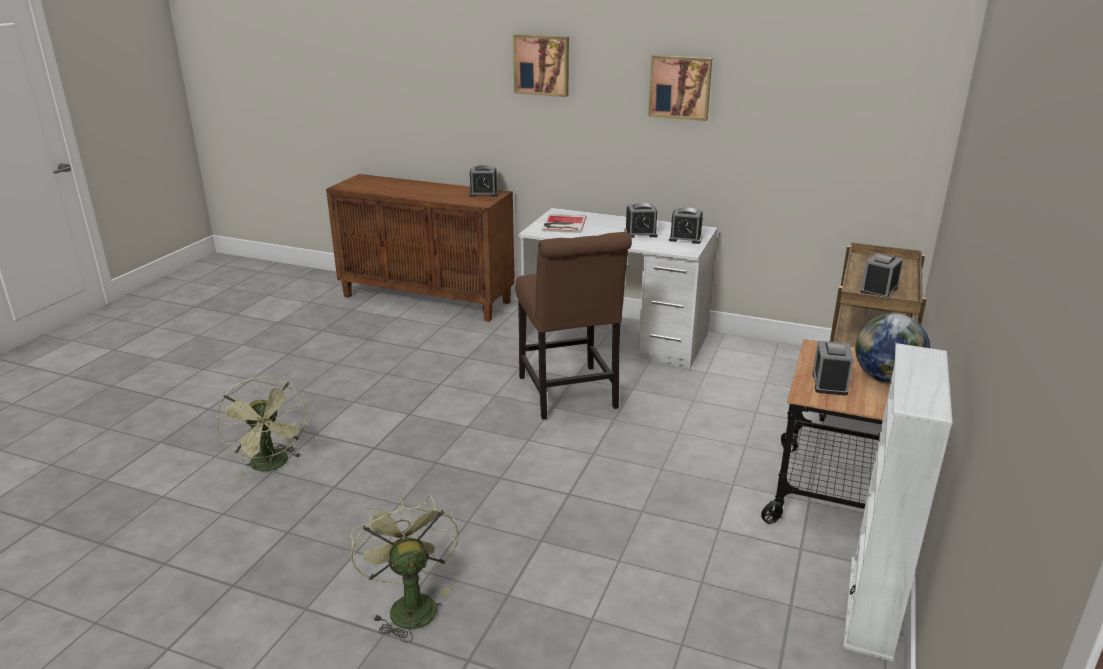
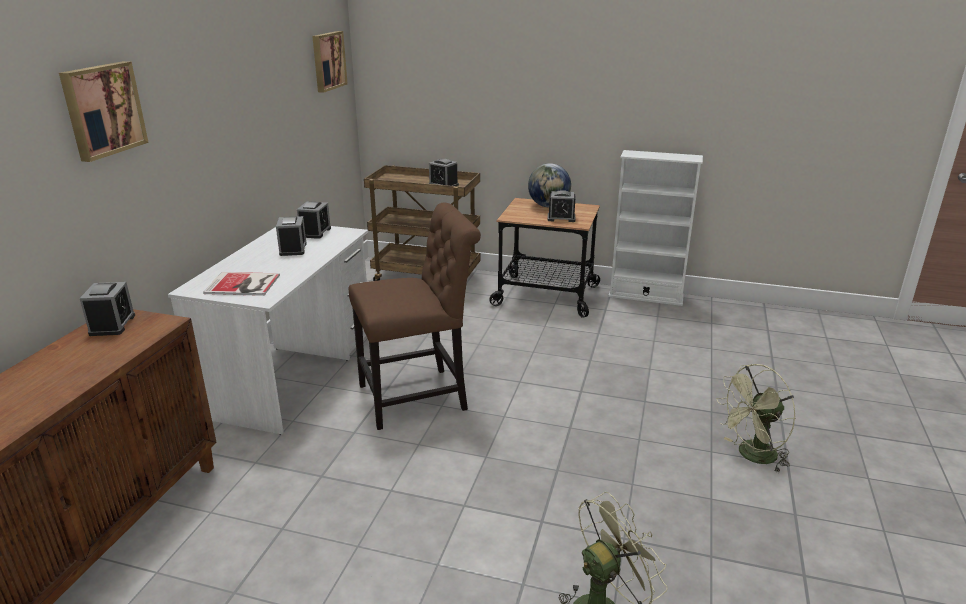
camera: 95 degrees left, 0 degrees up
picture [648,55,712,121] -> picture moved to [312,31,348,93]

